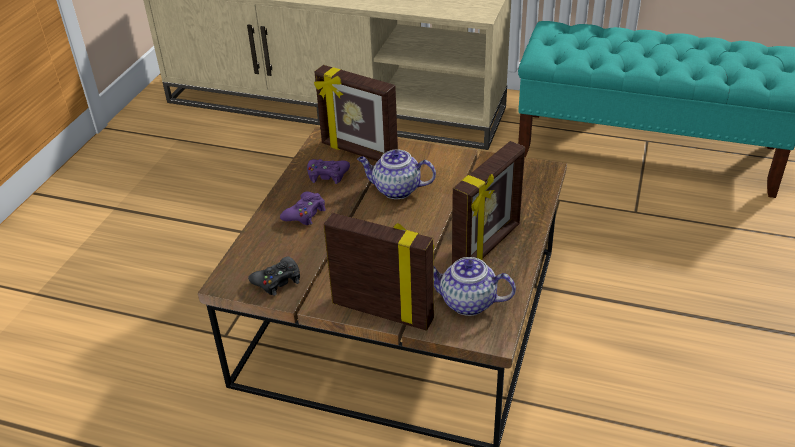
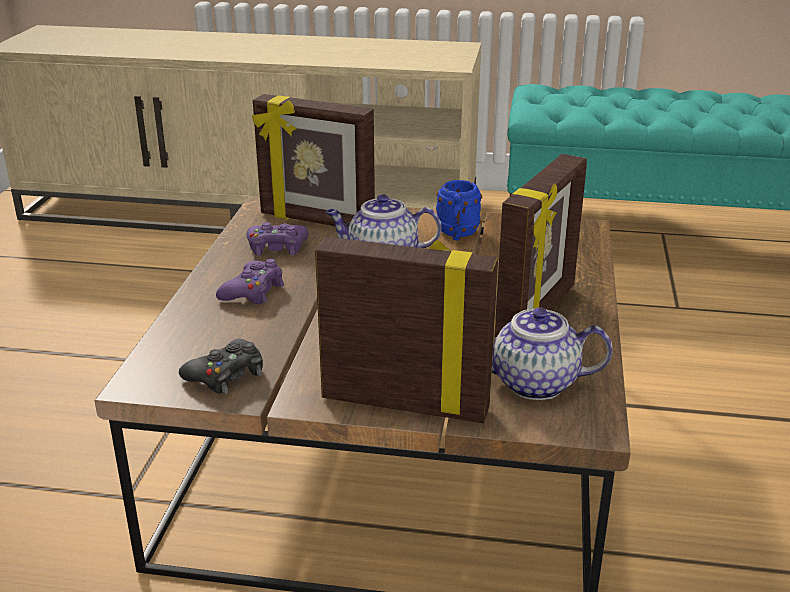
camera: 10 degrees left, 10 degrees down
none -> blue mug [436,180,482,241]

